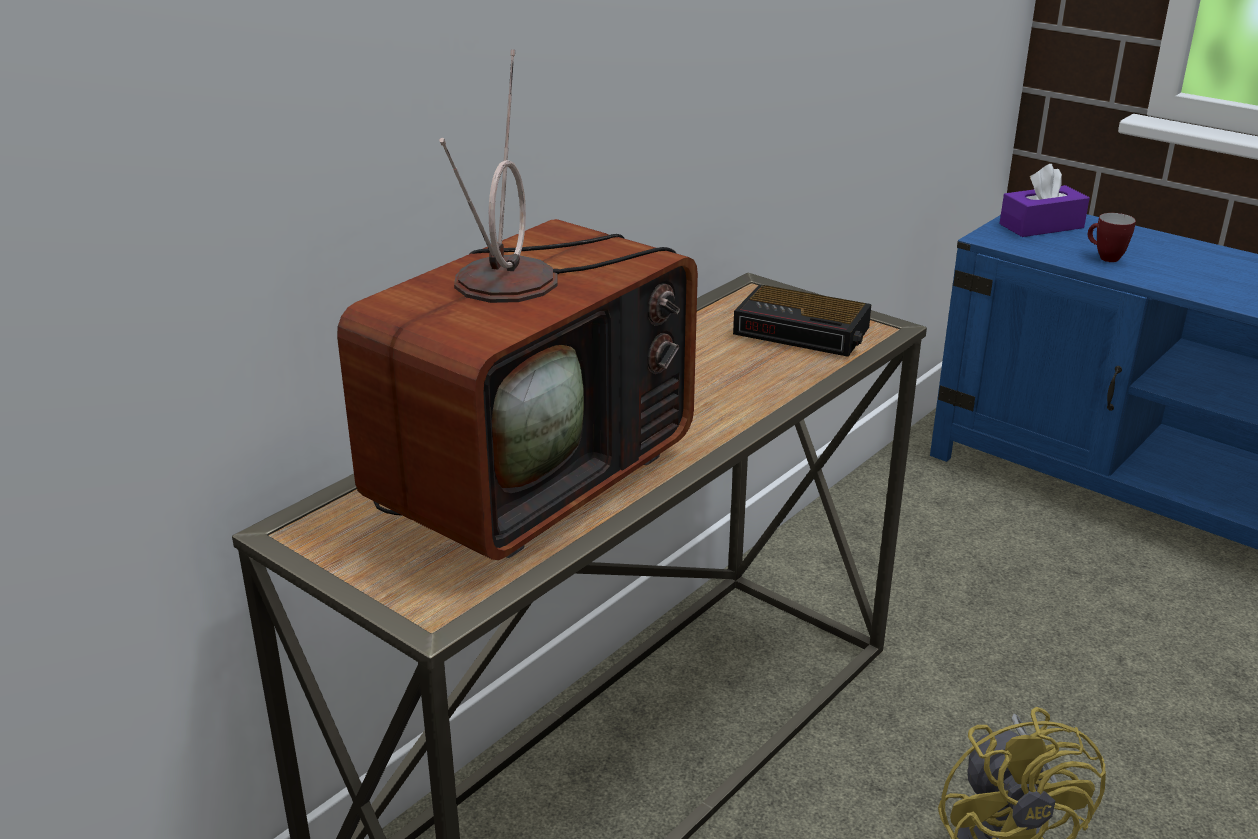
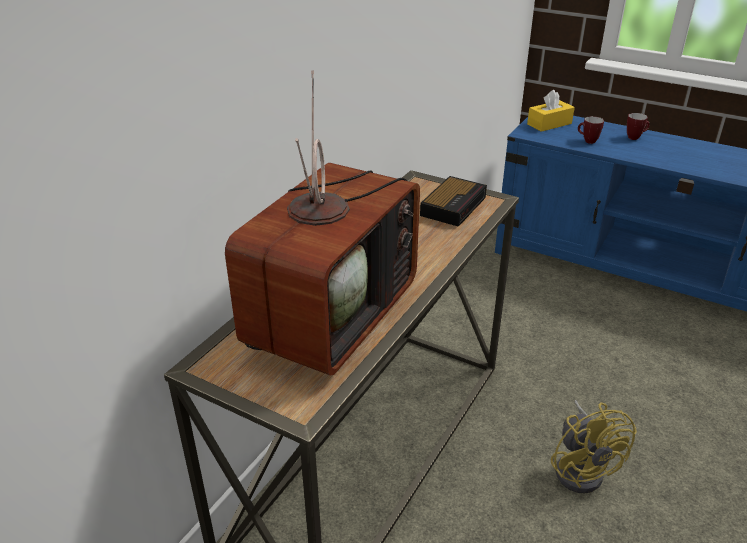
camera: 10 degrees left, 5 degrees up
alarm clock [733,284,872,357] -> alarm clock turned 75 degrees counterclockwise [420,176,487,227]
purple tissue box [999,164,1090,237] -> yellow tissue box [527,90,575,132]
none -> mug [627,113,650,140]

